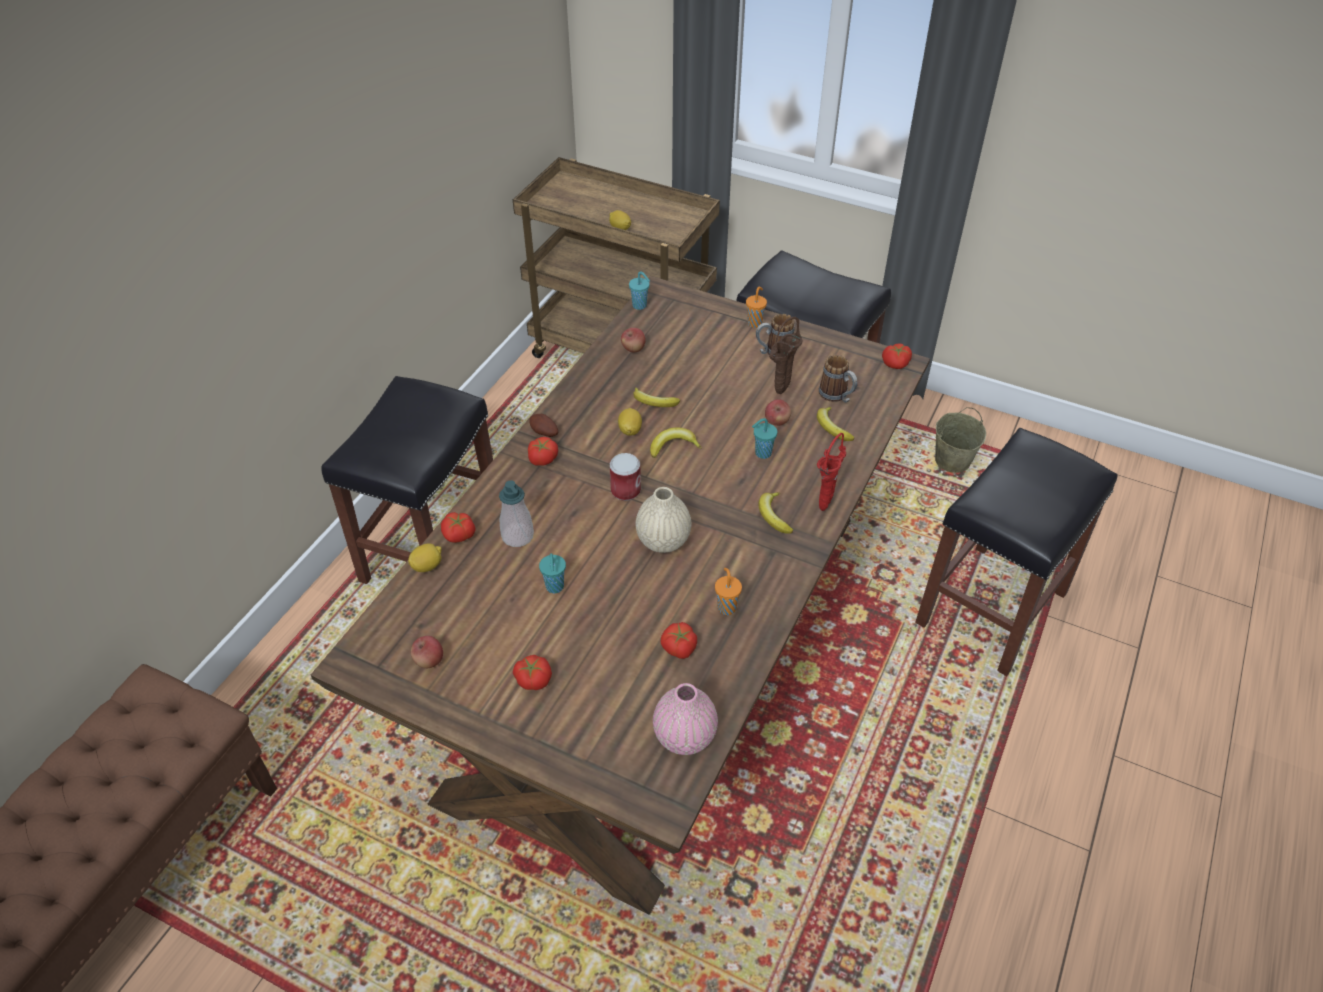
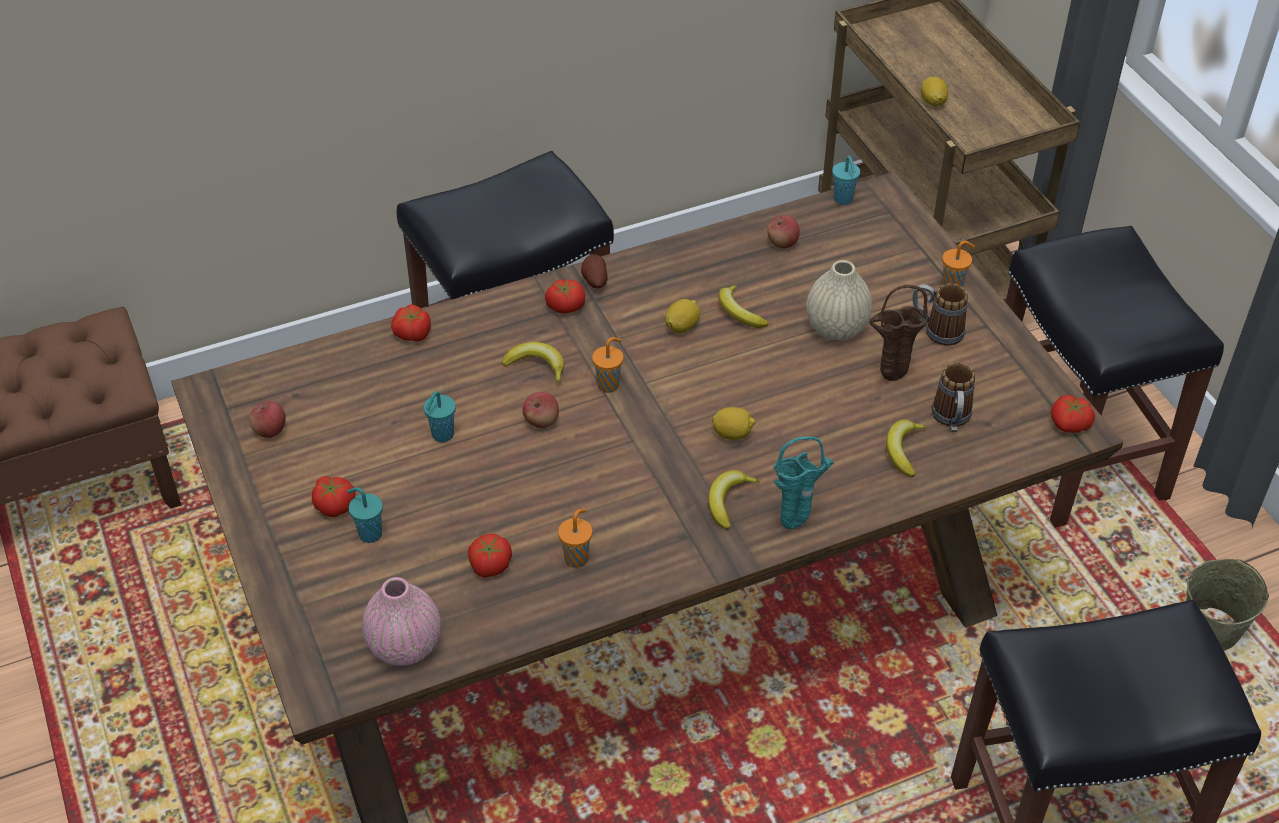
camera: 40 degrees right, 0 degrees up
lemon [408,544,442,572] -> lemon moved to [712,407,756,440]
soap dispenser [499,480,534,547] -> none
can [610,453,641,501] -> orange cup [592,337,623,393]
beige vase [635,487,691,553] -> beige vase moved to [806,260,872,340]
banana [650,427,702,458] -> banana moved to [502,342,564,385]
turquoise cup [752,418,777,459] -> turquoise cup moved to [347,487,383,543]
apple [765,399,791,426] -> apple moved to [522,392,559,428]
red vase [817,433,846,511] -> turquoise vase [774,436,834,529]

